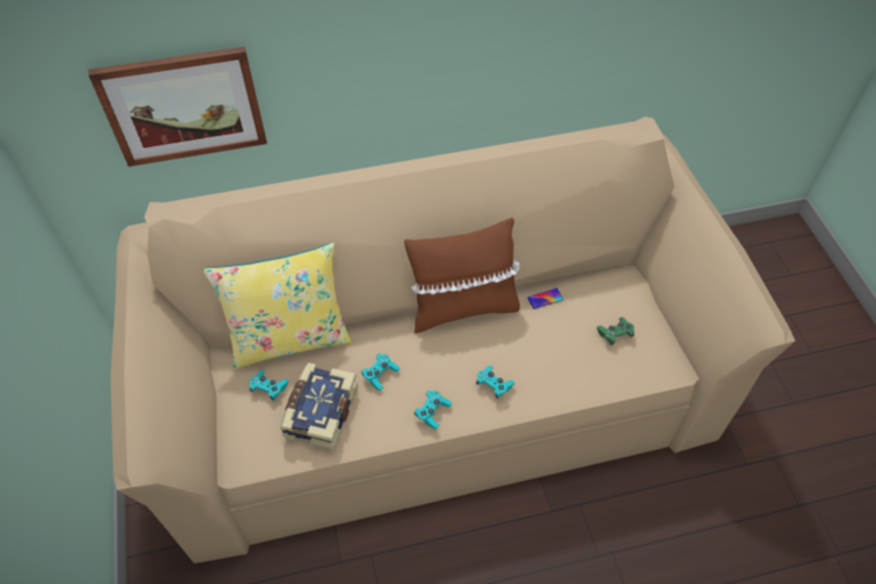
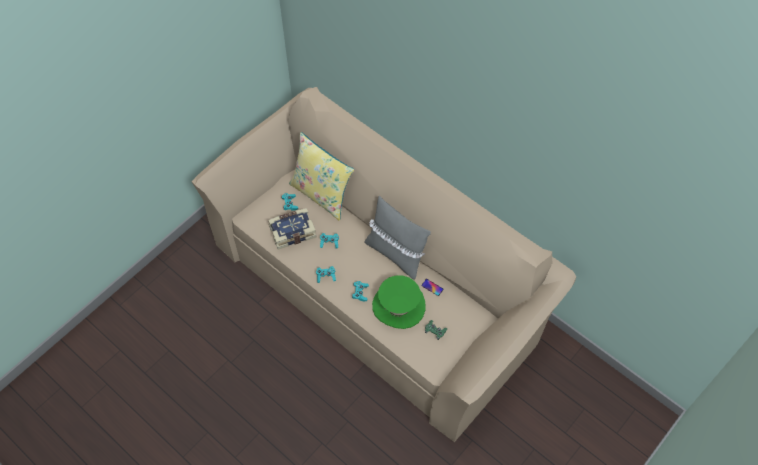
camera: 55 degrees right, 5 degrees up
picture [88,46,267,167] -> none
brown pillow [404,218,520,333] -> grey pillow [364,196,431,280]
none -> green hat [372,275,426,329]

